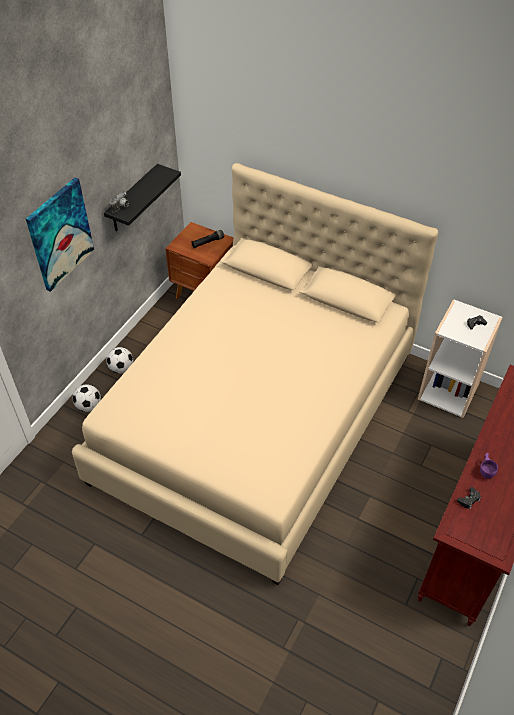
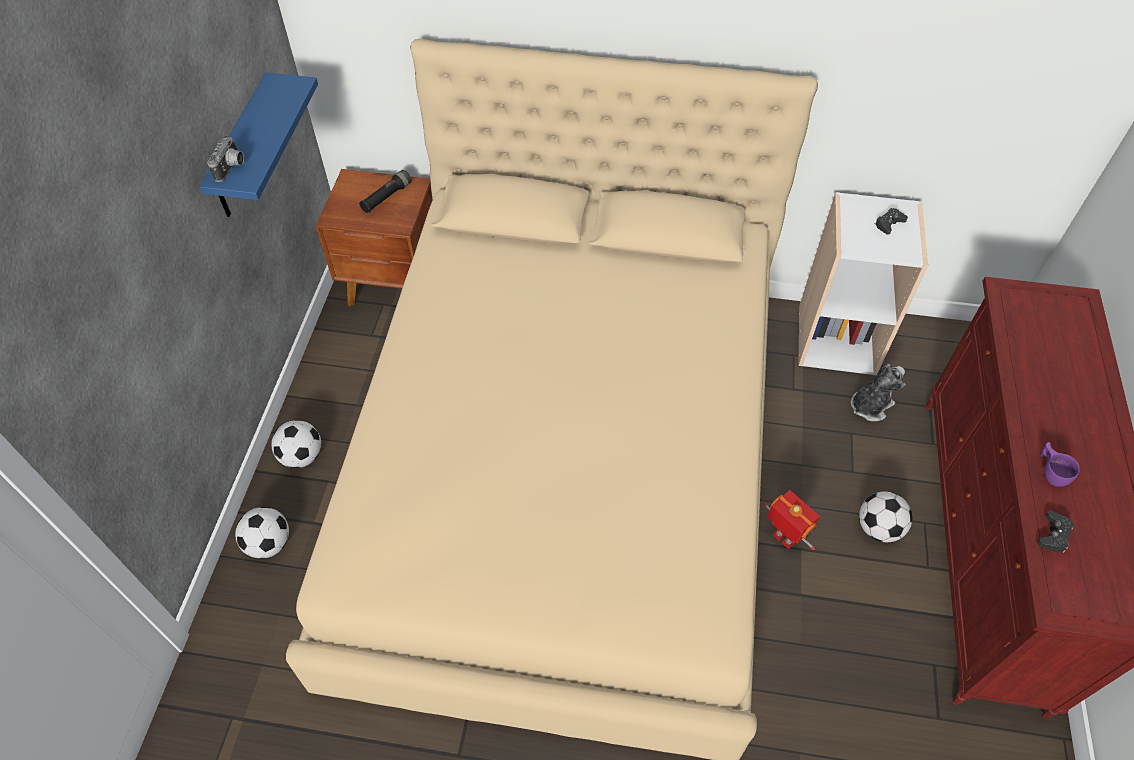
camera: 20 degrees left, 5 degrees up
picture [26,178,94,292] -> none
black shelf [104,164,181,231] -> blue shelf [199,72,318,217]
none -> toy robot [763,490,820,550]
none -> plush toy [851,364,906,422]
none -> football [859,491,913,542]

